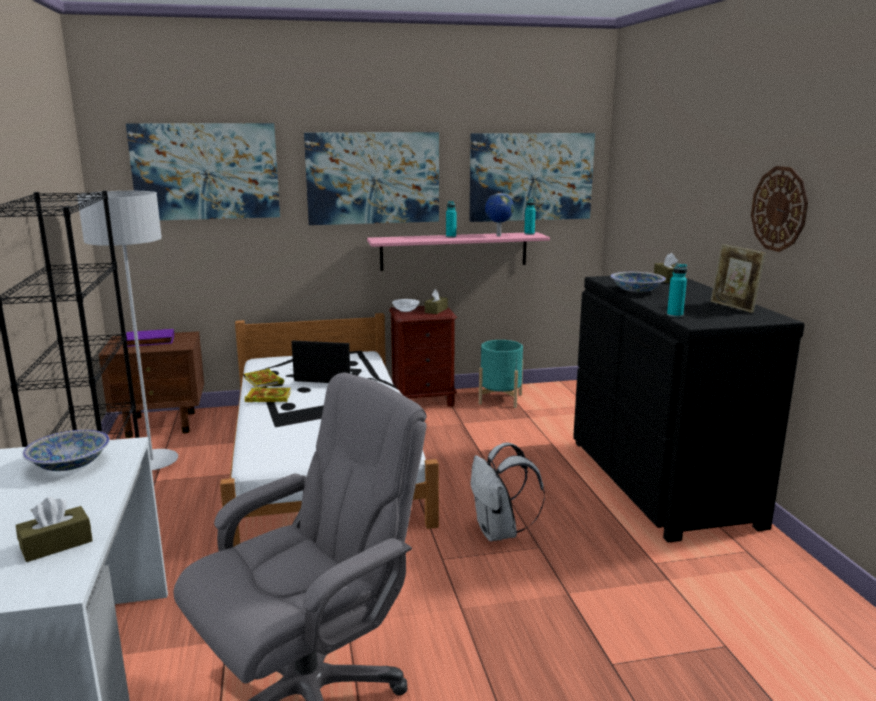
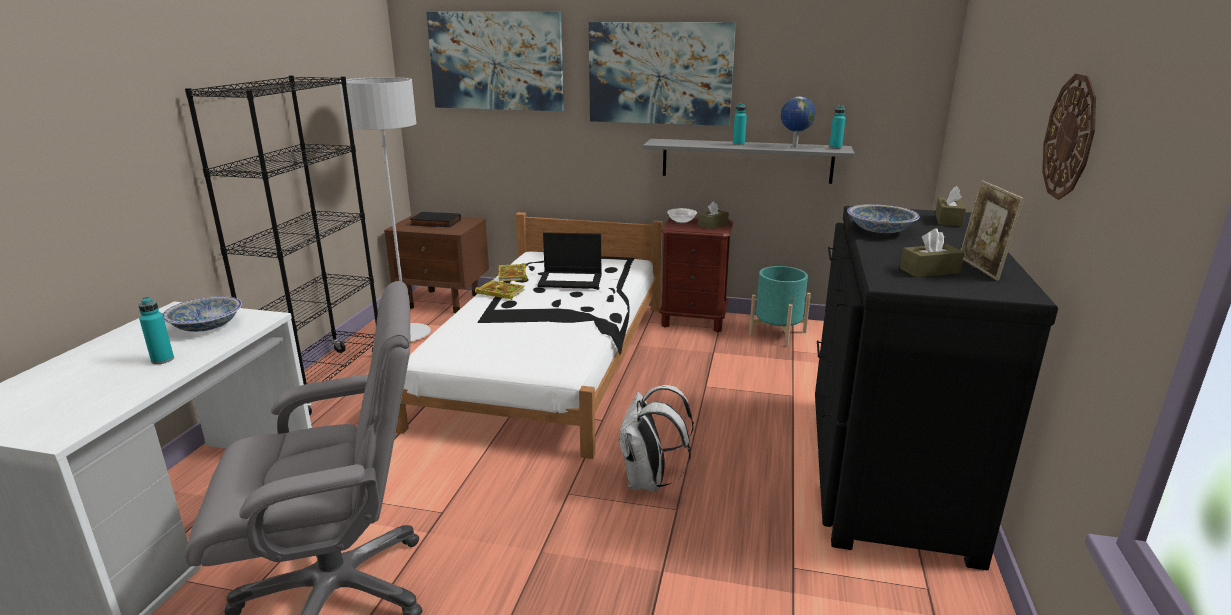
camera: 25 degrees right, 5 degrees up
brown tissue box [16,497,93,562] -> brown tissue box moved to [900,228,964,277]
purple book [126,329,174,347] -> black book [409,212,461,227]
laptop [292,341,362,383] -> laptop turned 150 degrees clockwise [537,232,602,289]
pink shelf [367,232,550,271] -> grey shelf [643,139,855,184]
picture [470,133,595,222] -> none
turquoise bottle [667,264,687,317] -> turquoise bottle moved to [139,297,174,364]

